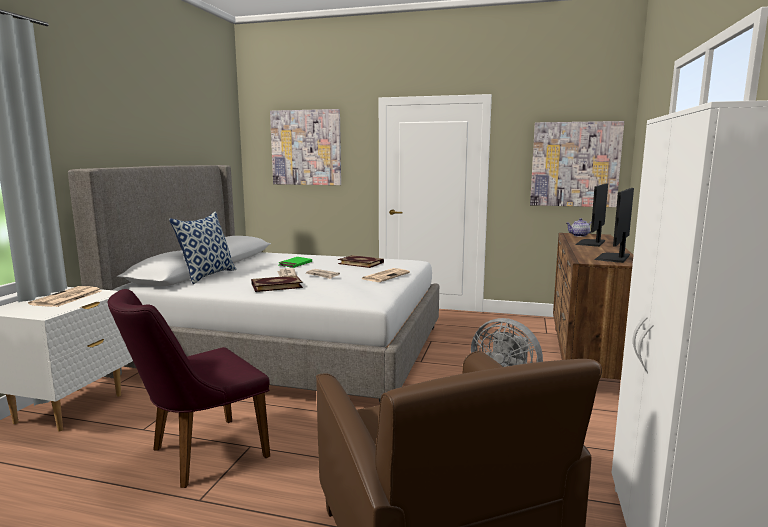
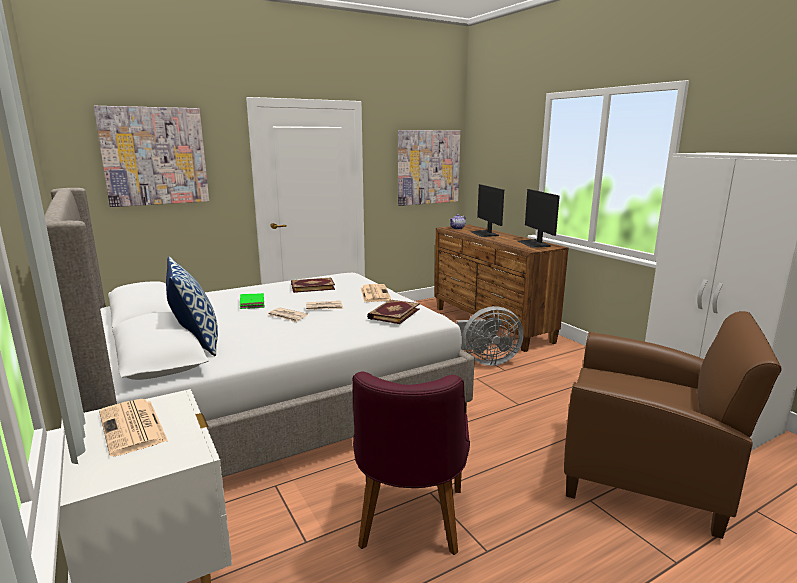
camera: 45 degrees left, 5 degrees up
book [251,275,303,292] -> book moved to [367,299,420,324]

